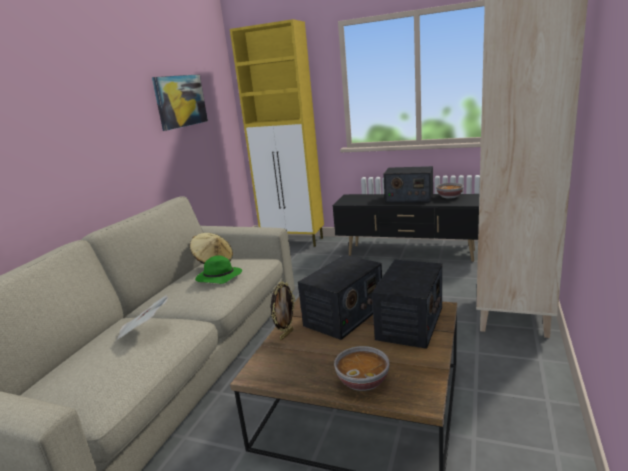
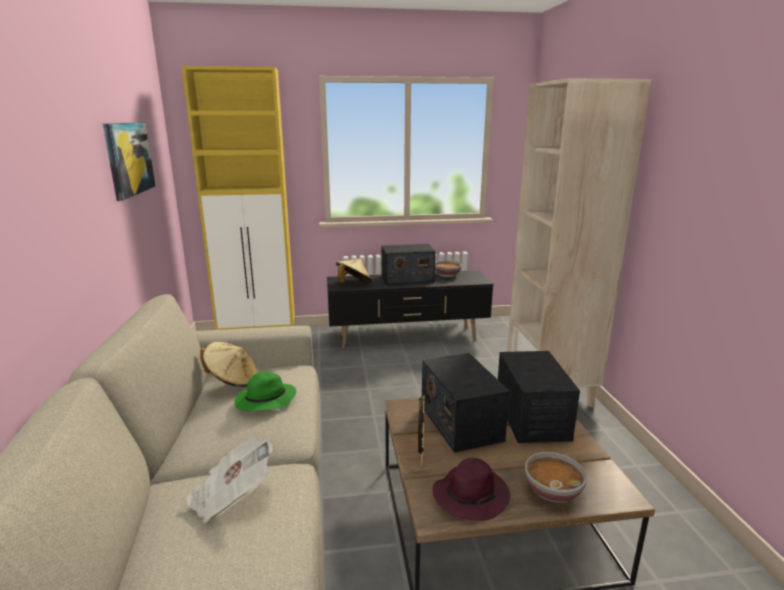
camera: 30 degrees left, 0 degrees up
radio [298,255,382,340] -> radio turned 150 degrees clockwise [422,353,510,453]
none -> beige hat [336,259,372,283]
none -> purple hat [433,458,510,521]

